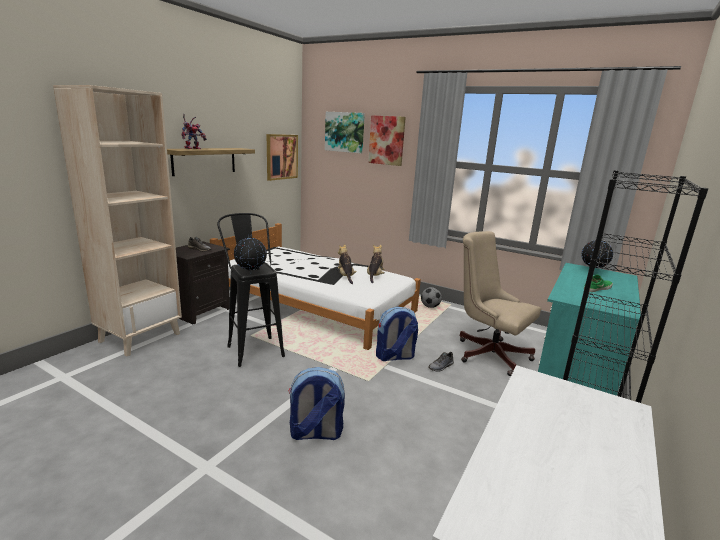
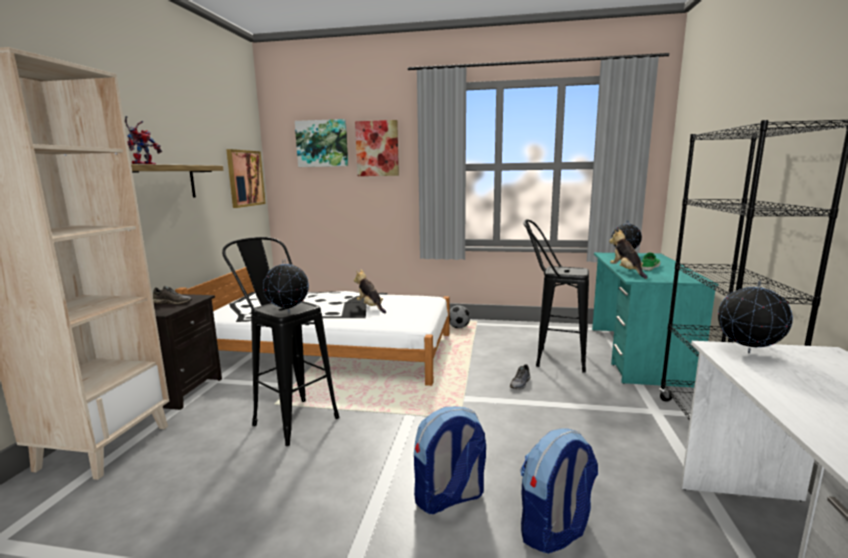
camera: 20 degrees left, 5 degrees down
plush toy [367,245,385,283] -> plush toy moved to [609,229,647,279]
backpack [376,307,418,361] -> backpack moved to [520,428,598,554]
beige office chair [460,231,541,376] -> black stool [523,219,589,373]
none -> globe [718,280,793,354]

